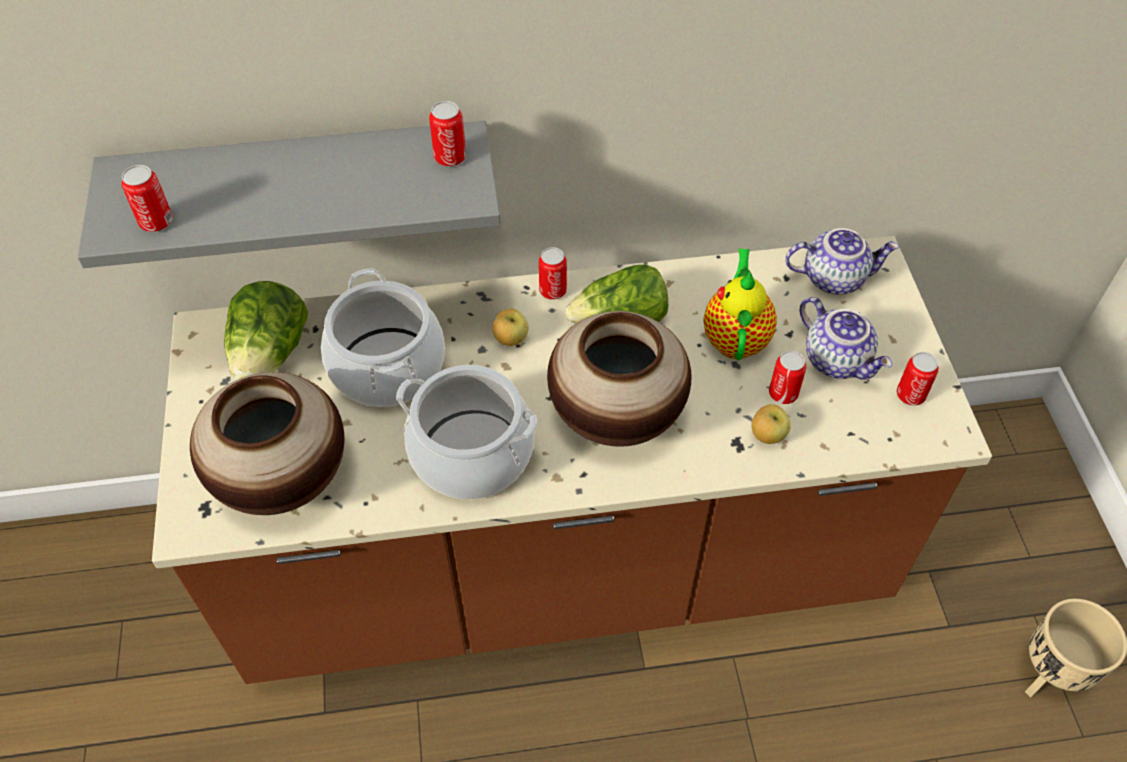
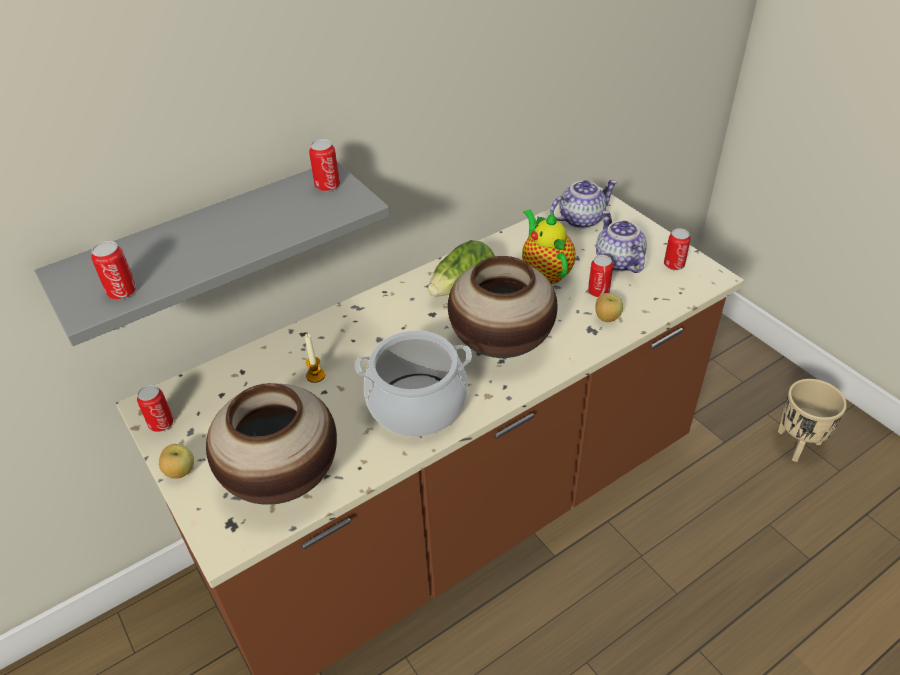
camera: 25 degrees left, 10 degrees down
lettuce [224,281,308,380] -> none
cooking pot [321,268,445,407] -> candle [305,334,325,383]
apple [492,308,528,346] -> apple moved to [159,444,194,479]
can [539,247,567,300] -> can moved to [137,385,174,432]
teapot [799,297,892,379] -> teapot turned 135 degrees counterclockwise [596,211,647,273]

